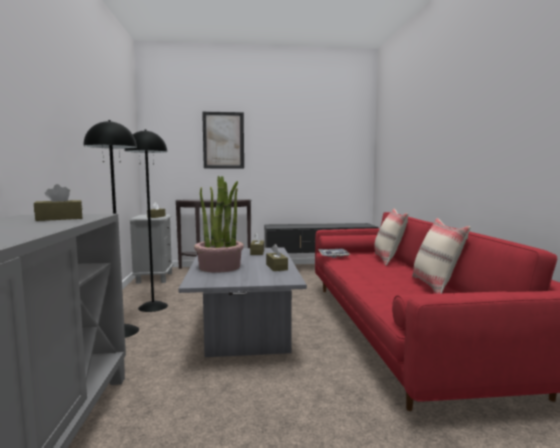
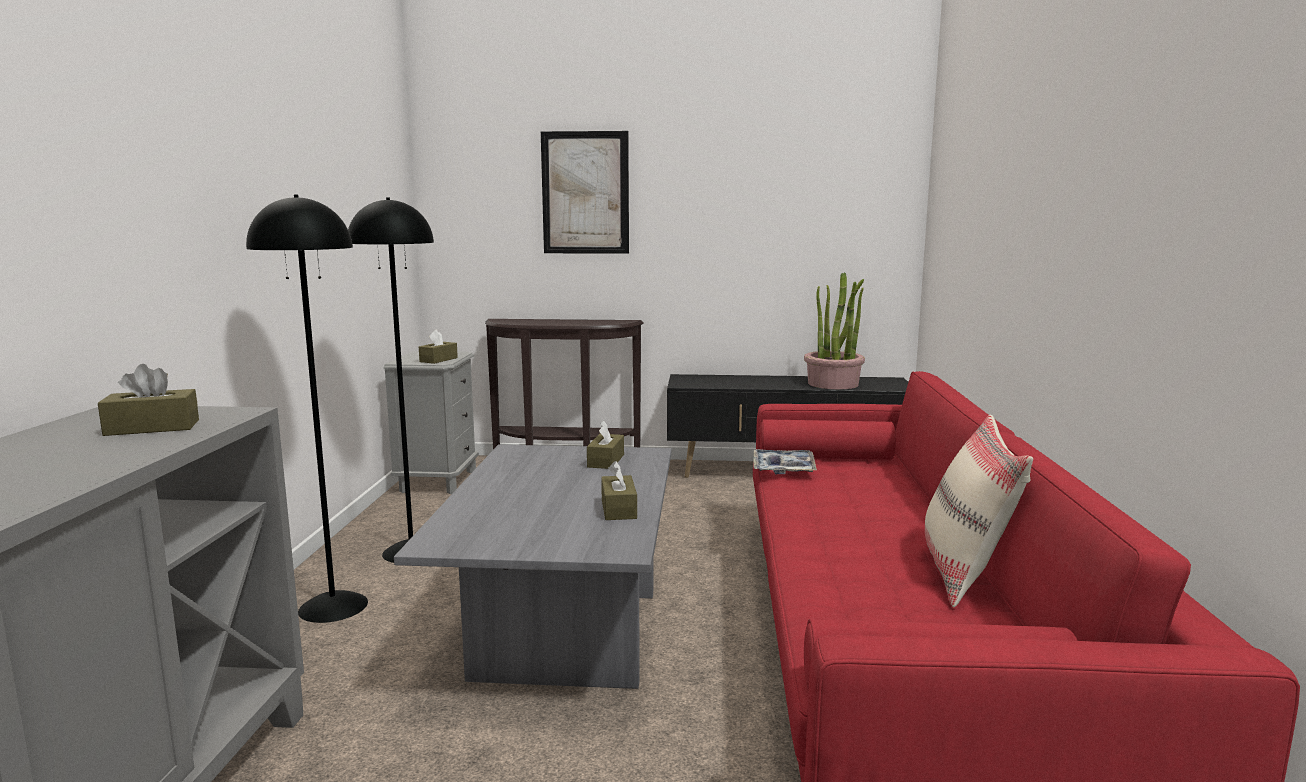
camera: 10 degrees right, 5 degrees up
potted plant [194,176,244,273] -> potted plant moved to [804,272,865,389]
beige pillow [375,208,408,266] -> none

